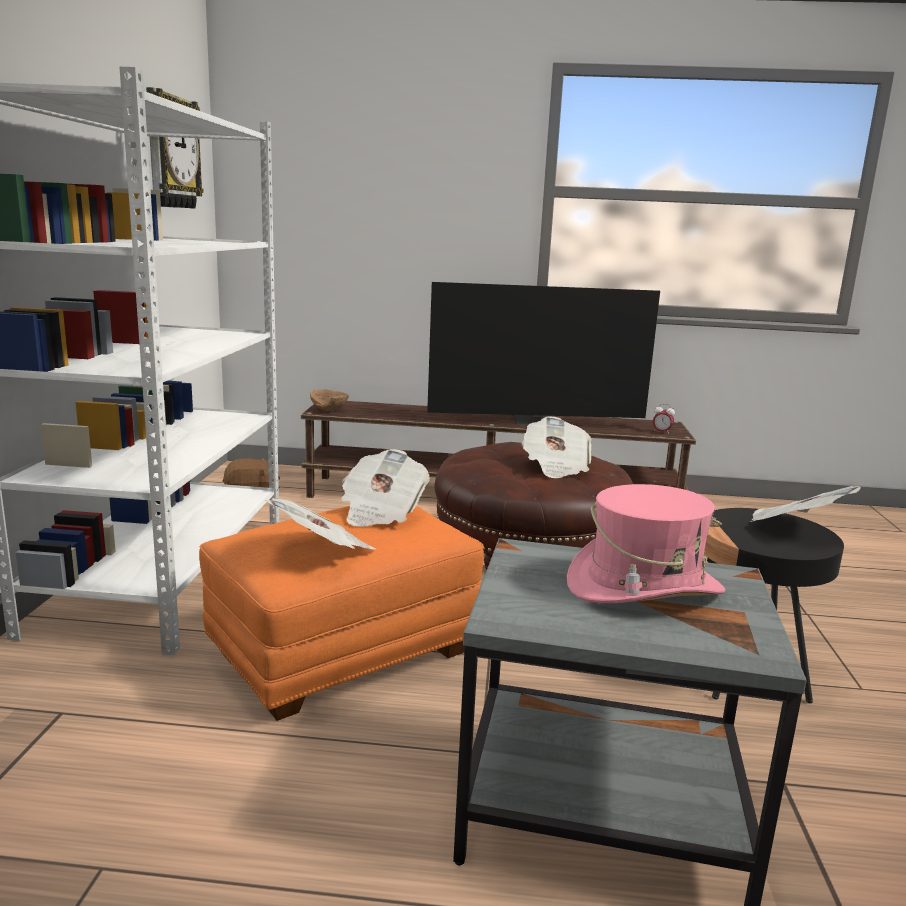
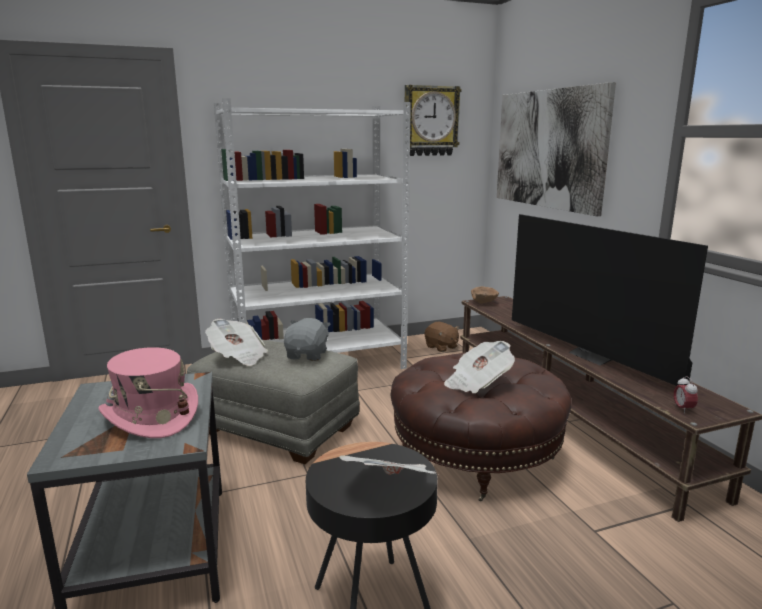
camera: 65 degrees right, 0 degrees up
orange ottoman [199,506,484,721] -> grey ottoman [187,340,360,464]
newspaper [341,449,430,527] -> grey plush toy [284,318,331,361]
none -> picture [497,82,616,216]

